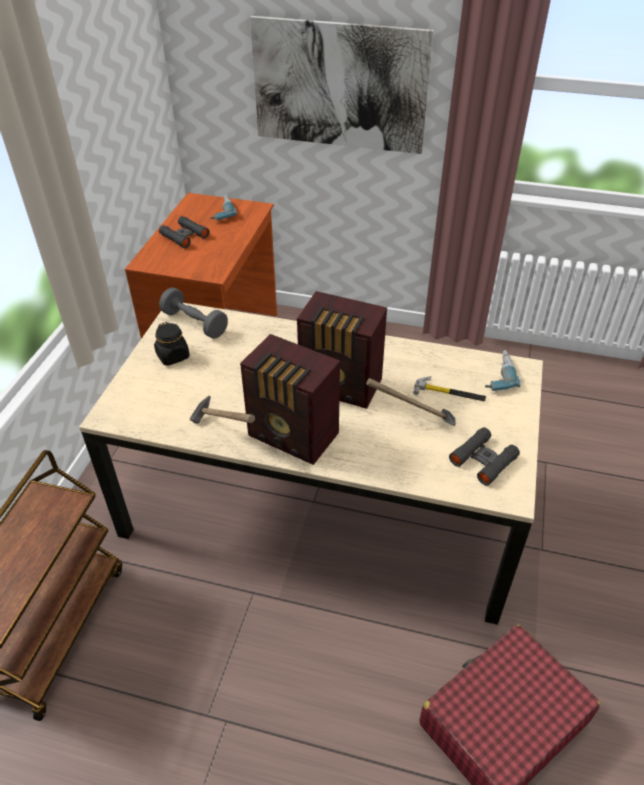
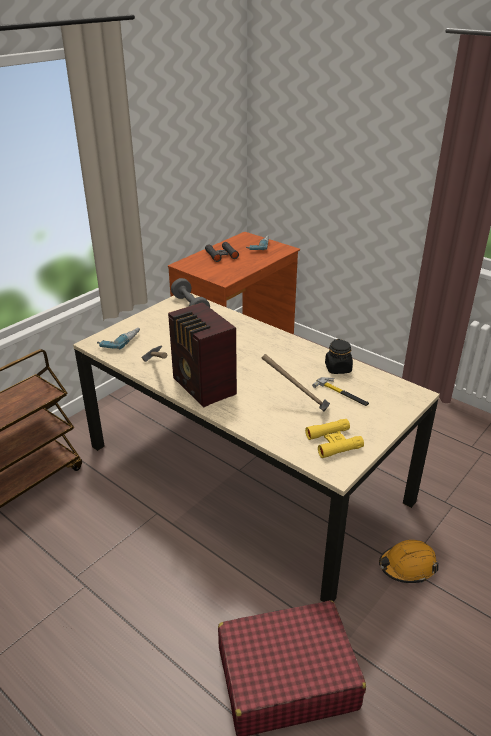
camera: 25 degrees right, 10 degrees down
black jar [154,322,190,366] -> black jar moved to [325,339,353,374]
picture [250,16,434,154] -> none
radio [297,291,387,408] -> none
black binoculars [449,427,520,486] -> yellow binoculars [305,419,364,458]
power drill [485,350,520,391] -> power drill moved to [97,328,140,349]
none -> orange hard hat [379,540,439,583]

